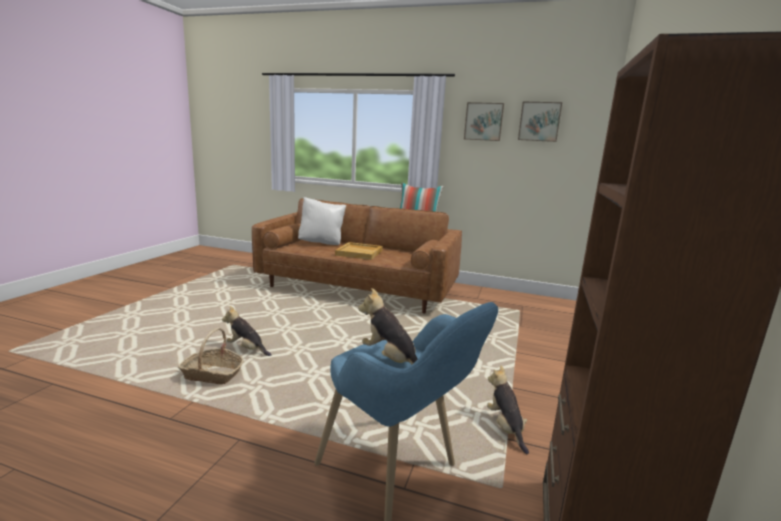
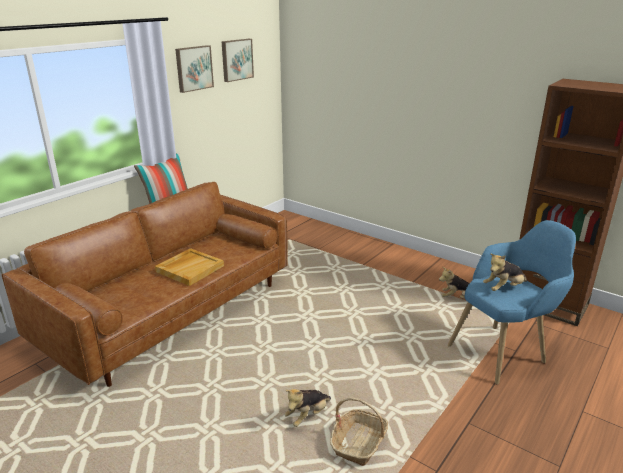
camera: 70 degrees left, 10 degrees up
white pillow [298,197,346,245] -> none

